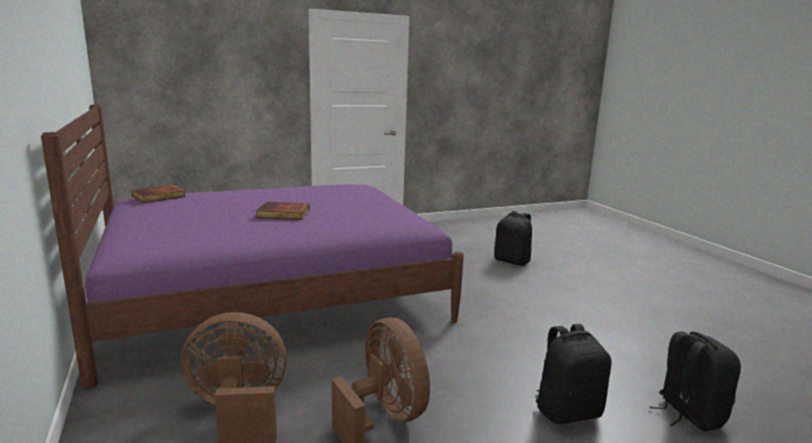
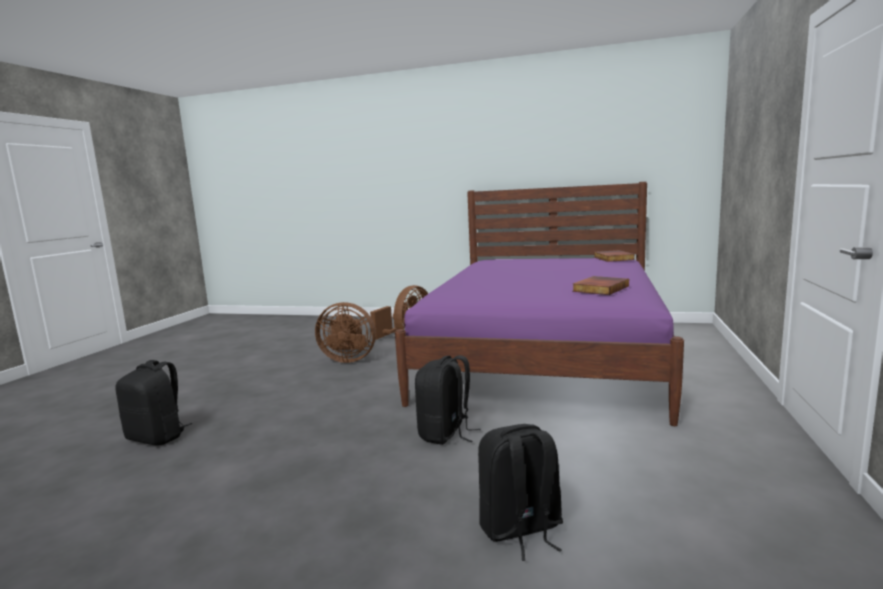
camera: 130 degrees right, 5 degrees down
book [256,202,310,220] -> book moved to [572,276,629,295]
black backpack [536,324,612,424] -> black backpack moved to [415,355,481,445]

